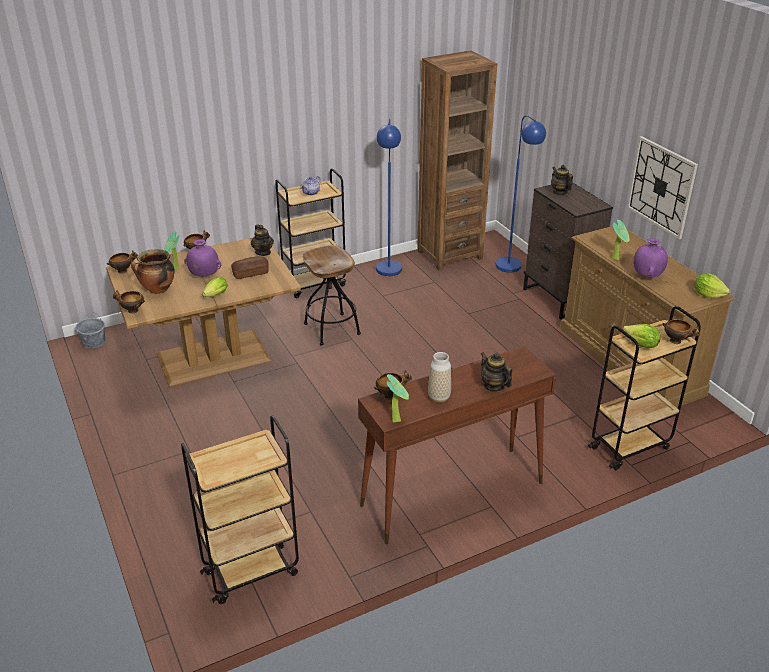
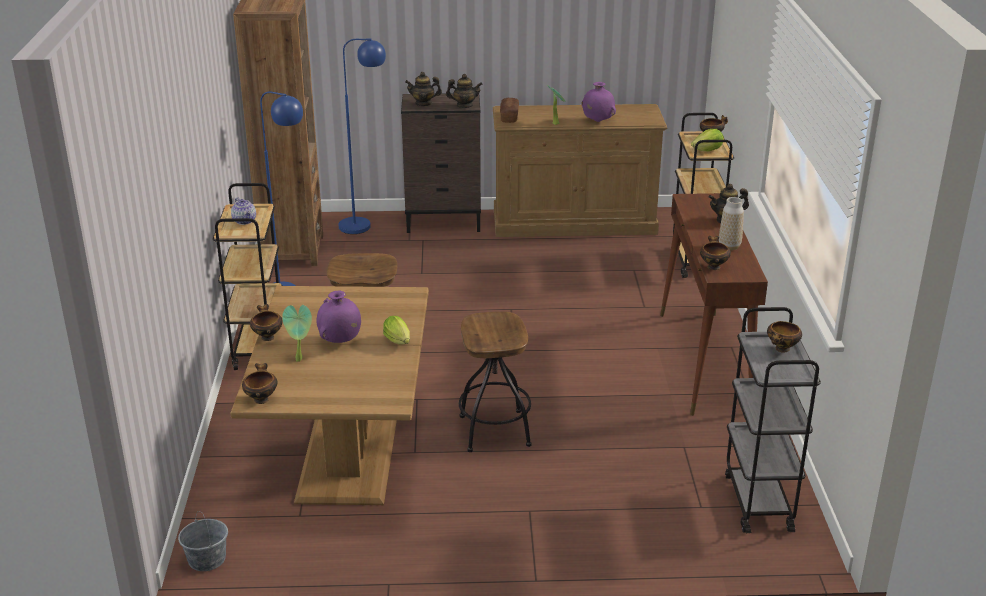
camera: 65 degrees left, 5 degrees down
bowl [113,290,145,313] -> bowl moved to [767,321,802,353]
cooking pot [131,249,174,294] -> none
brown cart [181,415,299,604] -> grey cart [725,307,821,533]
bread [231,256,269,279] -> bread moved to [500,98,519,123]
teapot [251,225,274,256] -> teapot moved to [446,74,483,108]
potted plant [387,374,409,422] -> none
wall clock [627,136,698,239] -> none
lettuce [694,273,731,298] -> none
none -> brown stool [459,311,531,452]

